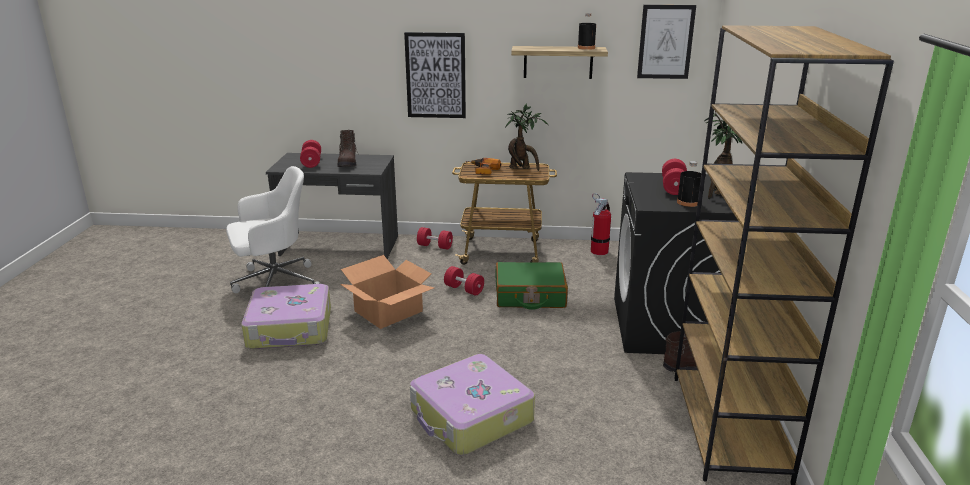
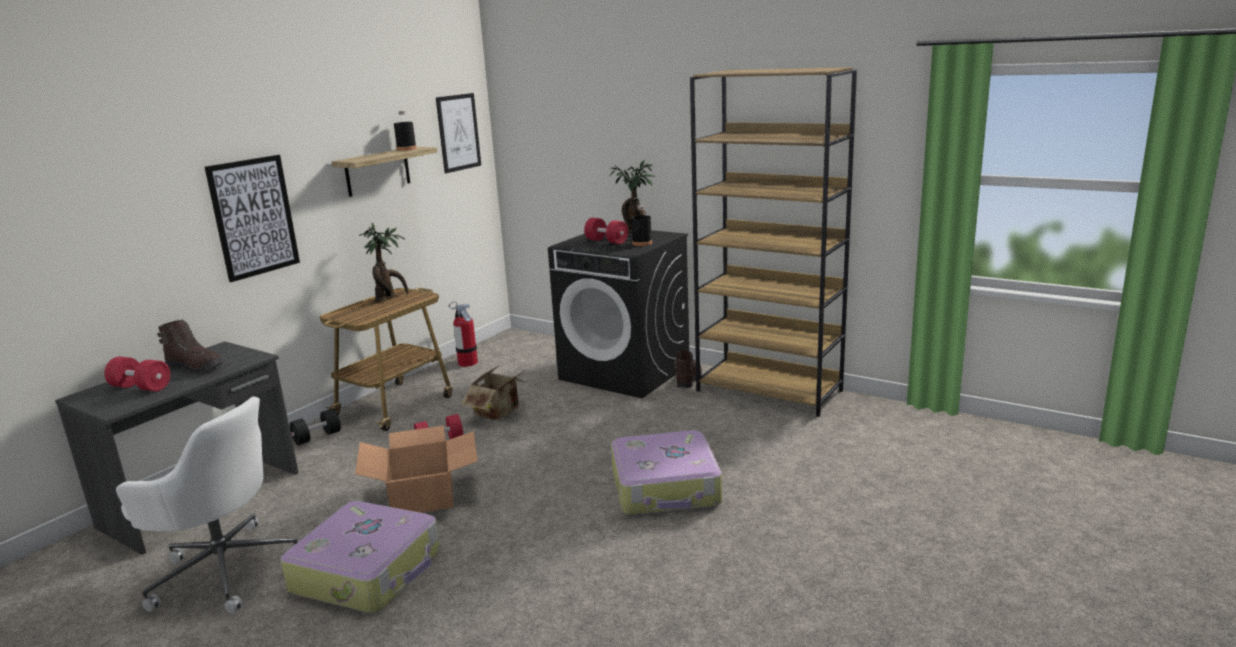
camera: 60 degrees left, 5 degrees down
white office chair [226,166,320,293] -> white office chair turned 105 degrees clockwise [116,397,298,614]
red dumbbell [417,227,453,250] -> black dumbbell [290,409,341,445]
power drill [466,158,501,175] -> none
green suitcase [496,262,568,310] -> cardboard box [461,364,527,421]

